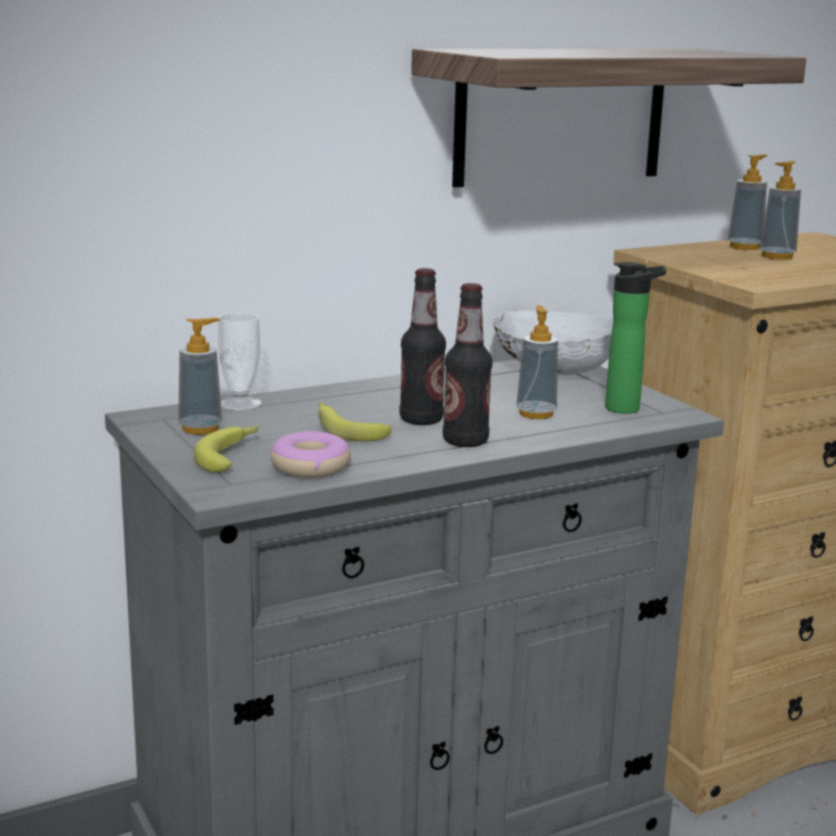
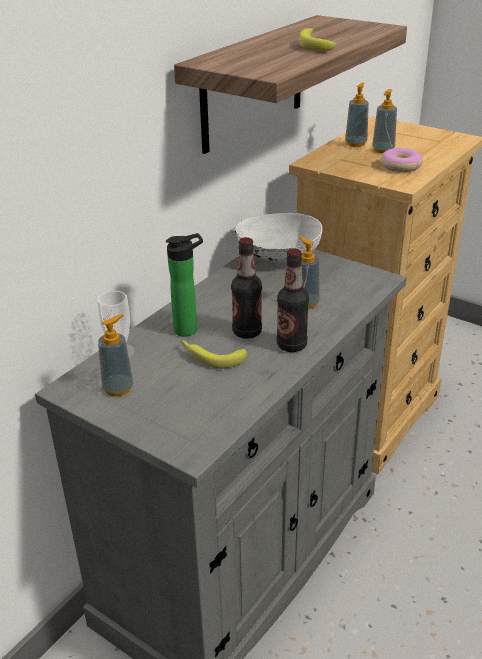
camera: 25 degrees left, 15 degrees up
banana [194,426,258,472] -> banana moved to [299,28,336,51]
donut [269,431,351,478] -> donut moved to [381,148,423,172]
bottle [605,262,666,414] -> bottle moved to [166,233,203,337]

